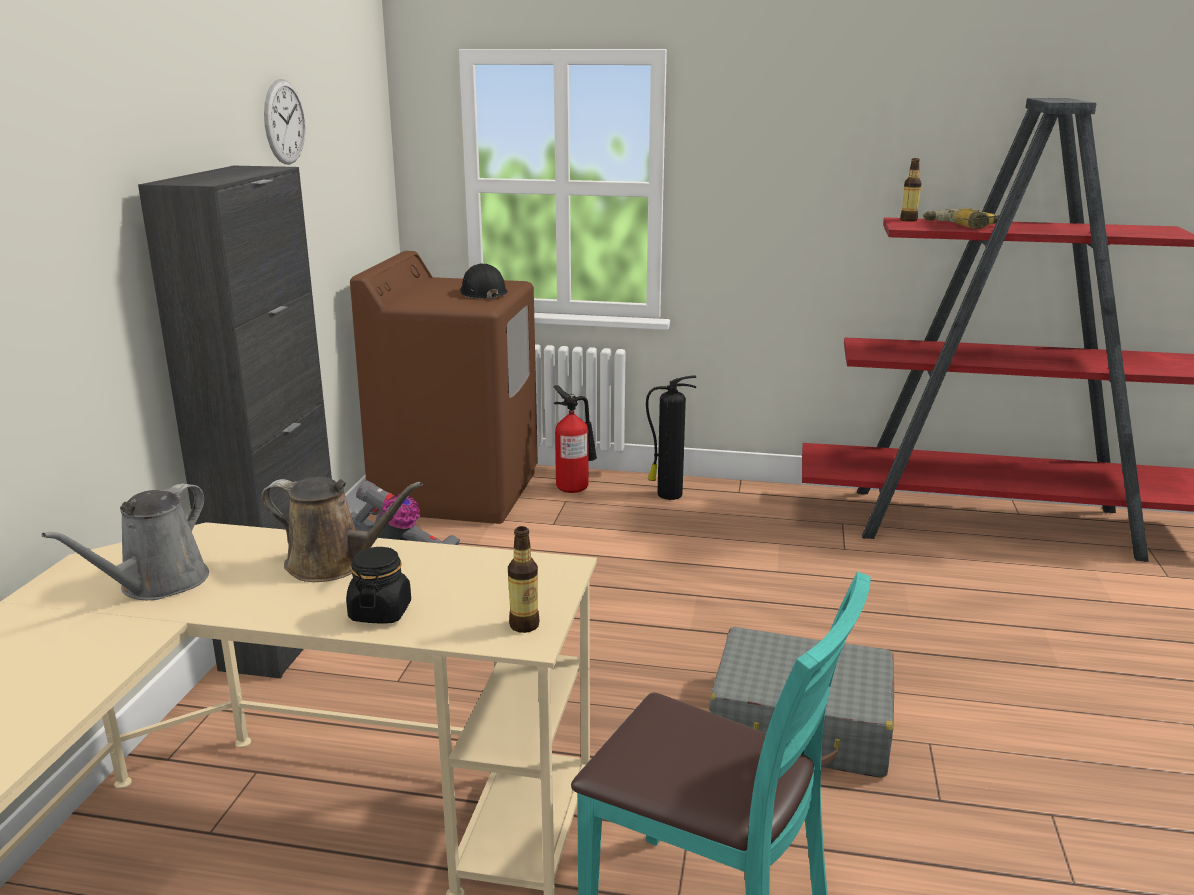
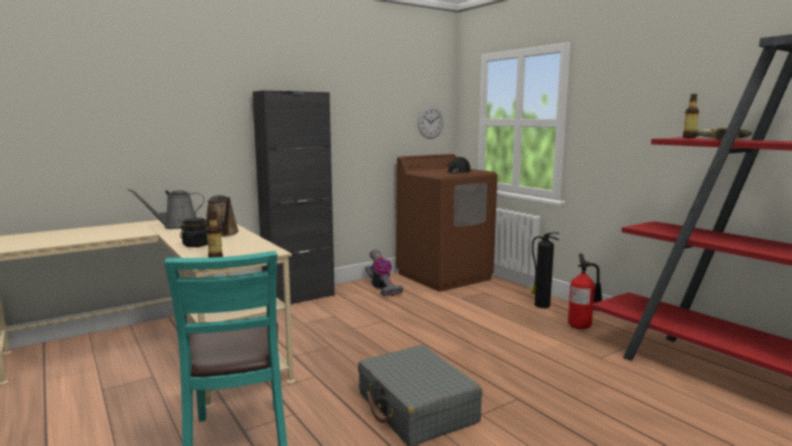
camera: 45 degrees right, 10 degrees down
wall clock [264,79,305,165] -> wall clock moved to [418,106,443,139]
fire extinguisher [553,385,597,493] -> fire extinguisher moved to [568,254,602,329]

